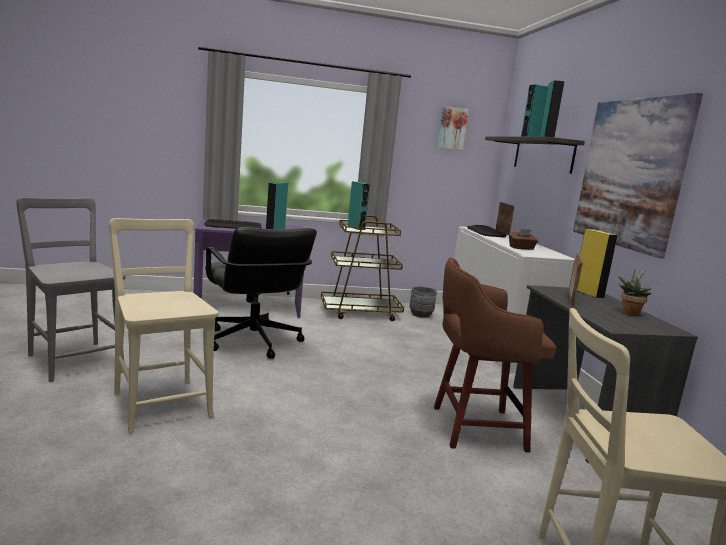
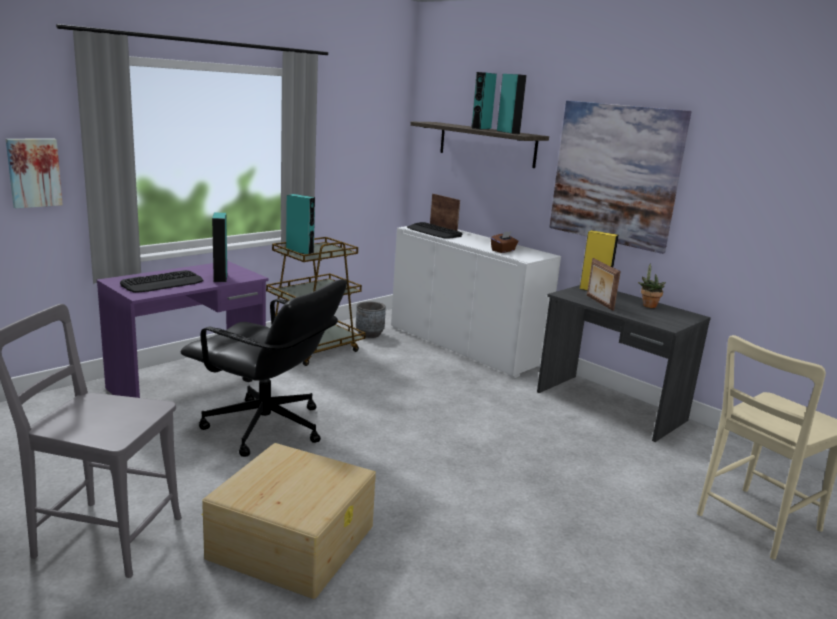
camera: 35 degrees left, 5 degrees up
beige chair [109,218,219,433] -> beige storage box [202,443,376,599]
brown stool [434,258,556,452] -> none
picture [437,106,469,150] -> picture moved to [6,139,63,208]

